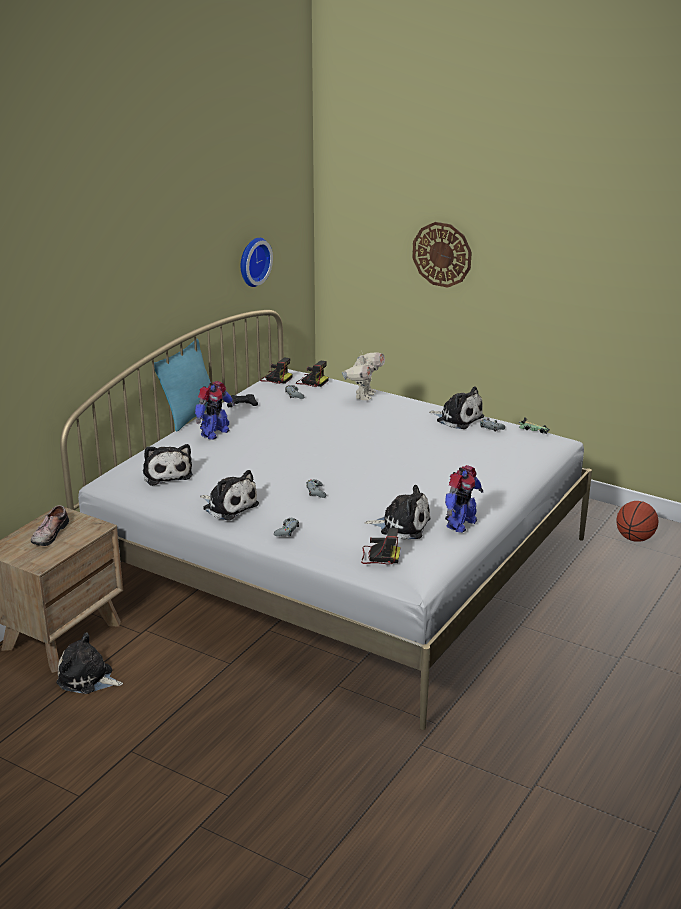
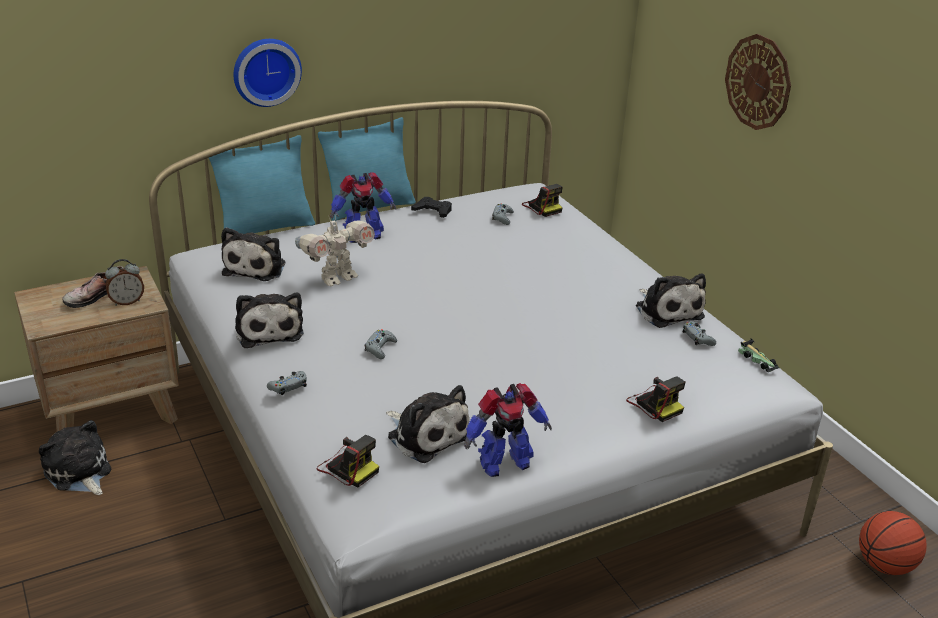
camera: 30 degrees right, 5 degrees up
wall clock [241,238,273,287] -> wall clock moved to [234,39,302,107]
camera [260,358,293,384] -> camera moved to [626,376,685,422]
toy robot [342,350,385,401] -> toy robot moved to [295,216,375,286]
none -> alarm clock [105,259,144,306]
none -> turquoise pillow [209,135,315,234]

